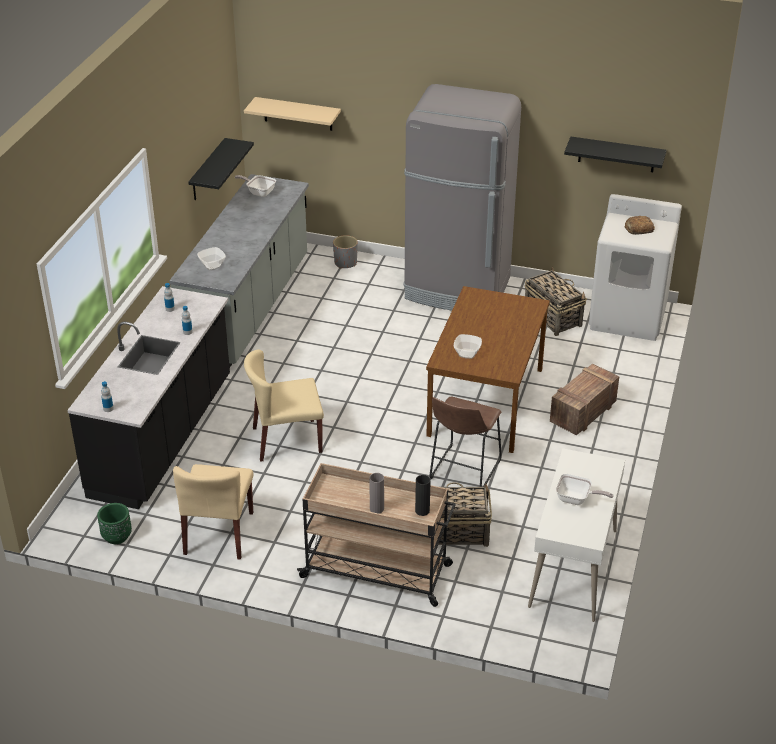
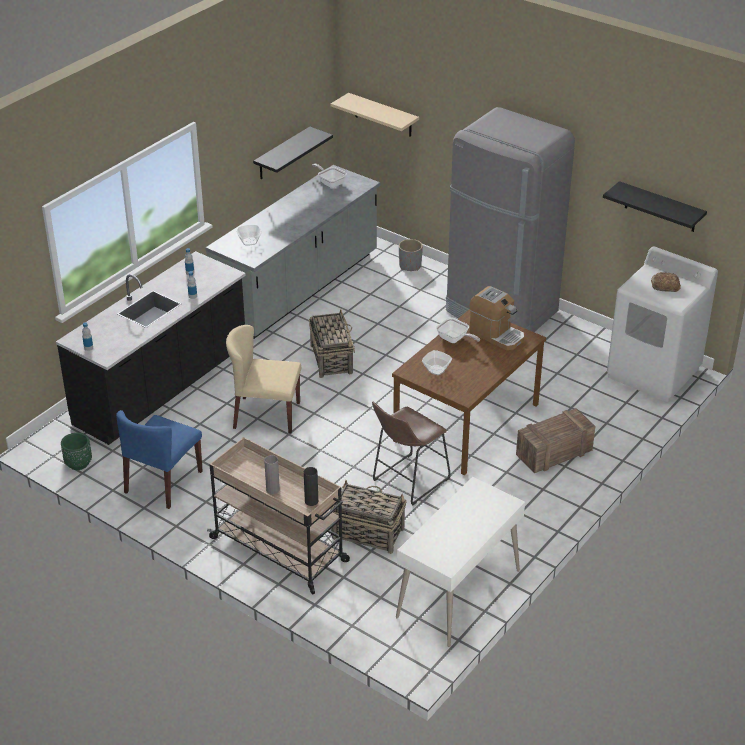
camera: 20 degrees right, 0 degrees up
beige chair [173,464,253,560] -> blue chair [116,410,202,509]
basket [525,267,587,336] -> basket moved to [309,309,355,378]
frying pan [556,474,614,505] -> frying pan moved to [436,317,480,343]
none -> coffee machine [470,286,524,350]

